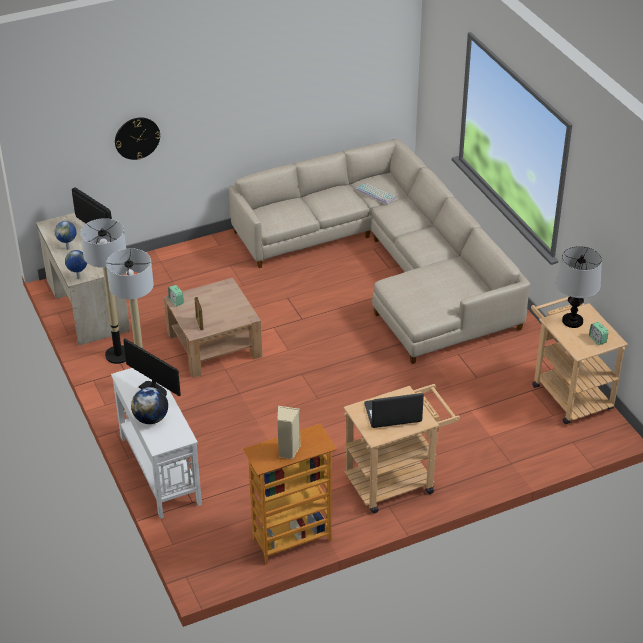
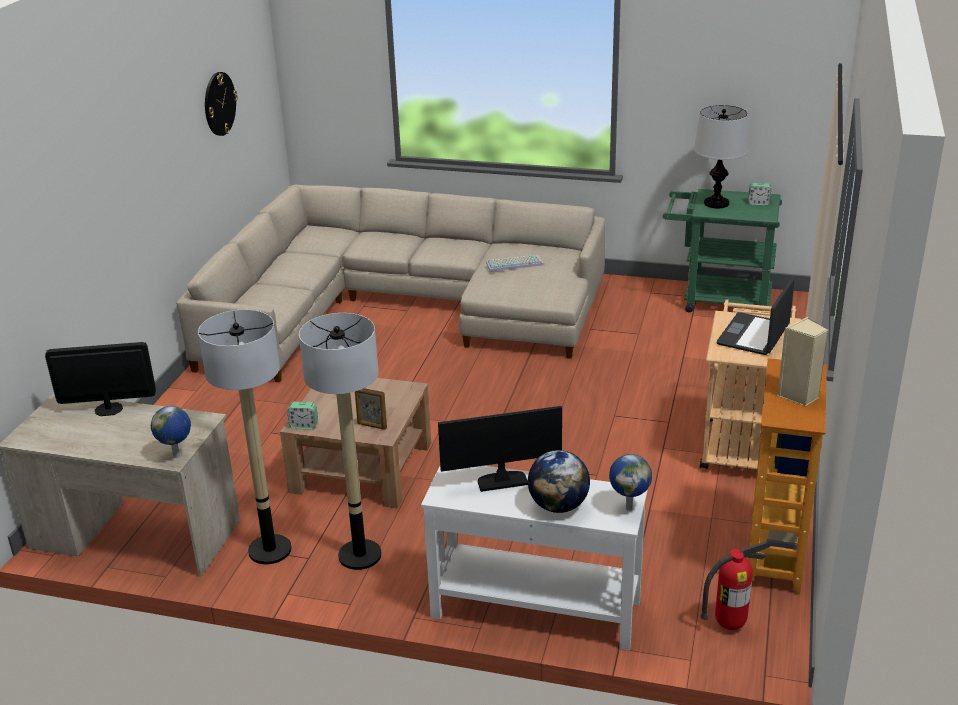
camera: 50 degrees left, 10 degrees down
globe [55,221,77,250] -> globe moved to [609,454,652,511]
wall clock [115,118,160,160] -> wall clock moved to [205,72,238,136]
keyboard [356,183,396,205] -> keyboard moved to [486,255,544,271]
beige cart [531,297,628,424] -> green cart [663,189,782,312]
none -> fire extinguisher [701,541,770,630]

